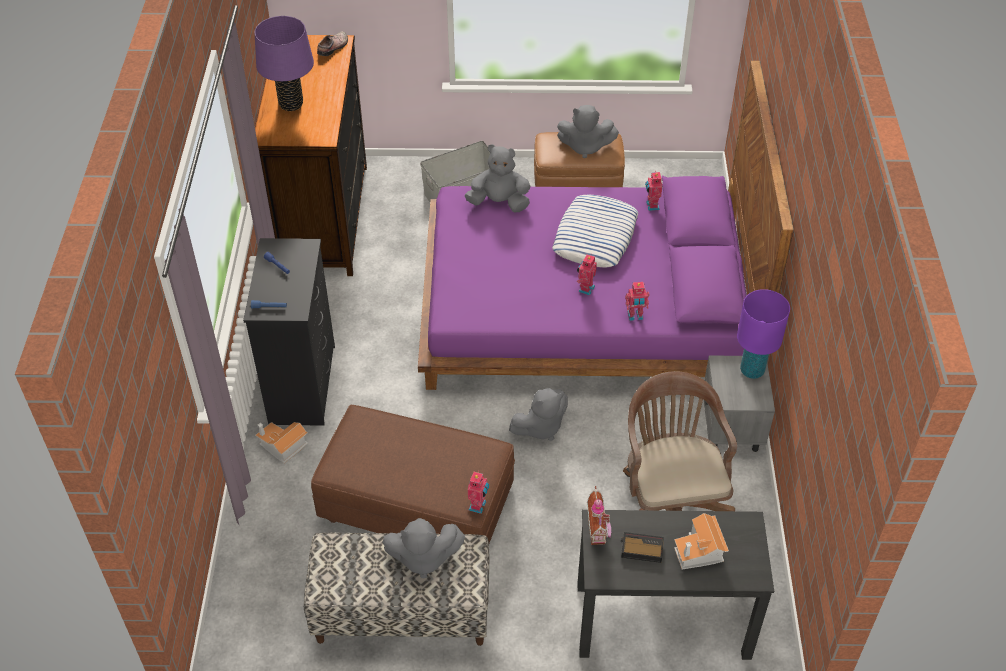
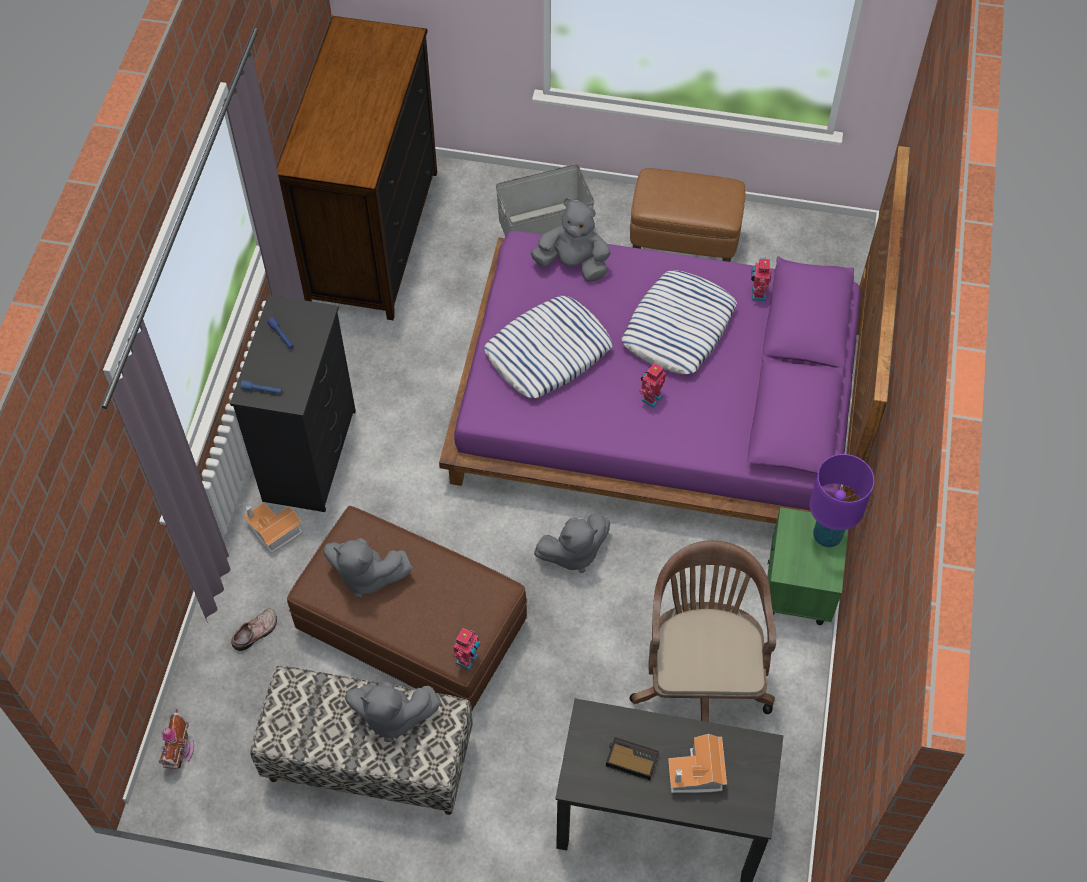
camera: 10 degrees right, 10 degrees up
purple table lamp [255,16,314,111] -> none
shoe [317,31,348,56] -> shoe moved to [231,608,277,651]
grey plush toy [557,105,619,158] -> grey plush toy moved to [323,538,413,598]
toy house [587,486,611,545] -> toy house moved to [159,709,194,769]
toy robot [625,282,649,321] -> none
grey nightstand [704,355,775,452] -> green nightstand [763,507,848,625]
none -> pillow [484,296,613,398]

